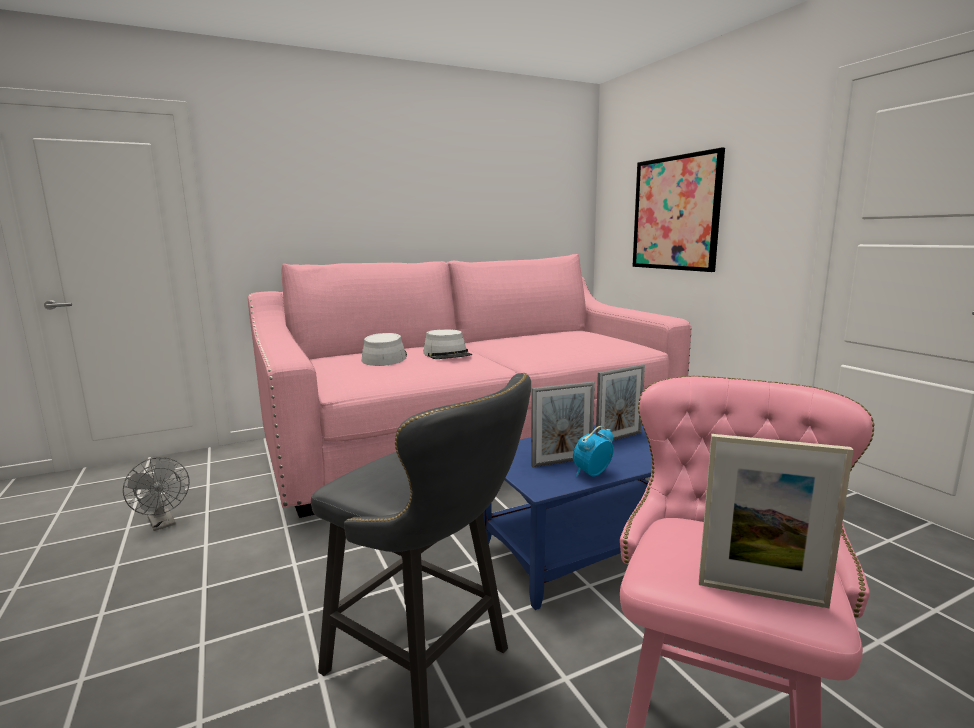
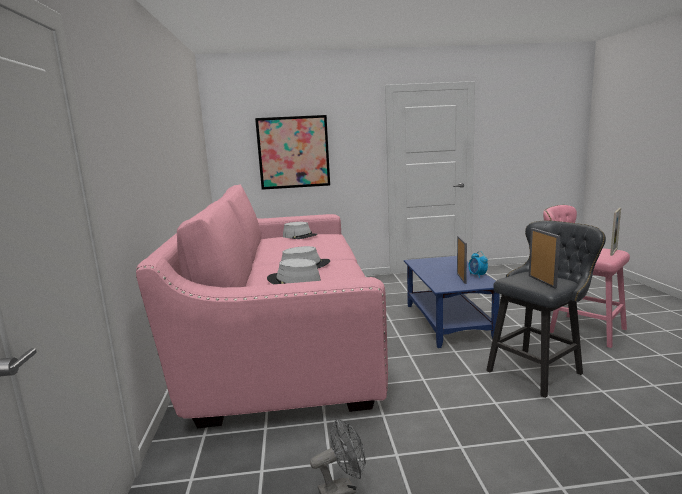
camera: 70 degrees left, 0 degrees up
picture frame [596,364,645,441] -> picture frame moved to [529,228,560,288]
none -> grey hat [283,222,317,239]

